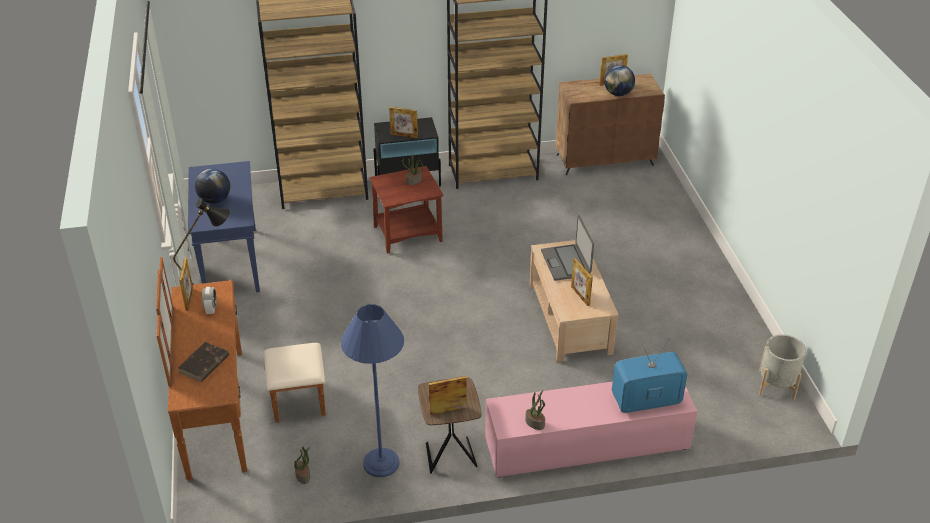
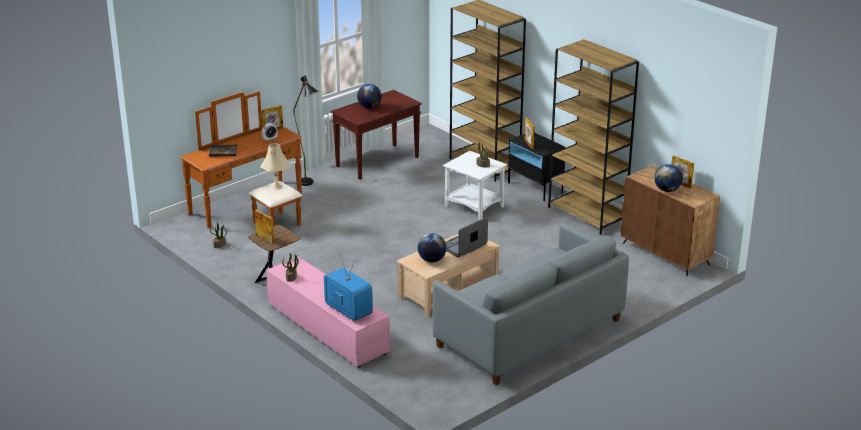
camera: 60 degrees right, 10 degrees down
blue console table [188,161,260,292] -> brown console table [331,90,422,180]
blue floor lamp [341,304,404,477] -> none
brown side table [369,166,444,254] -> white side table [443,151,507,220]
picture frame [571,258,593,306] -> globe [417,233,447,262]
grey planter [759,334,806,400] -> none
none -> beige table lamp [260,143,290,190]
none -> grey sofa [432,223,629,385]

